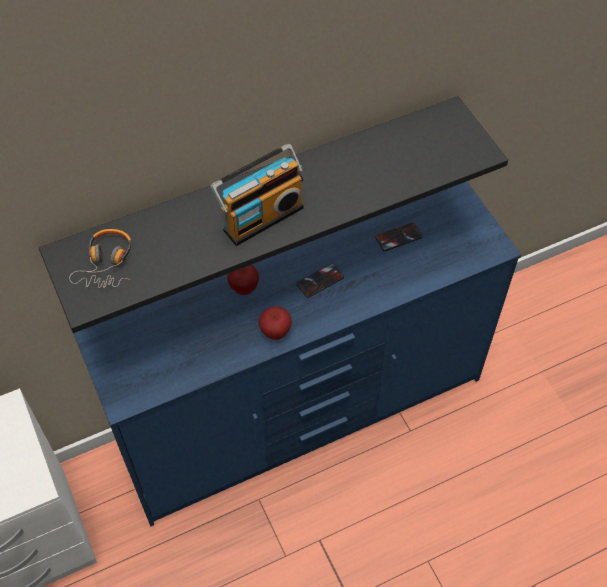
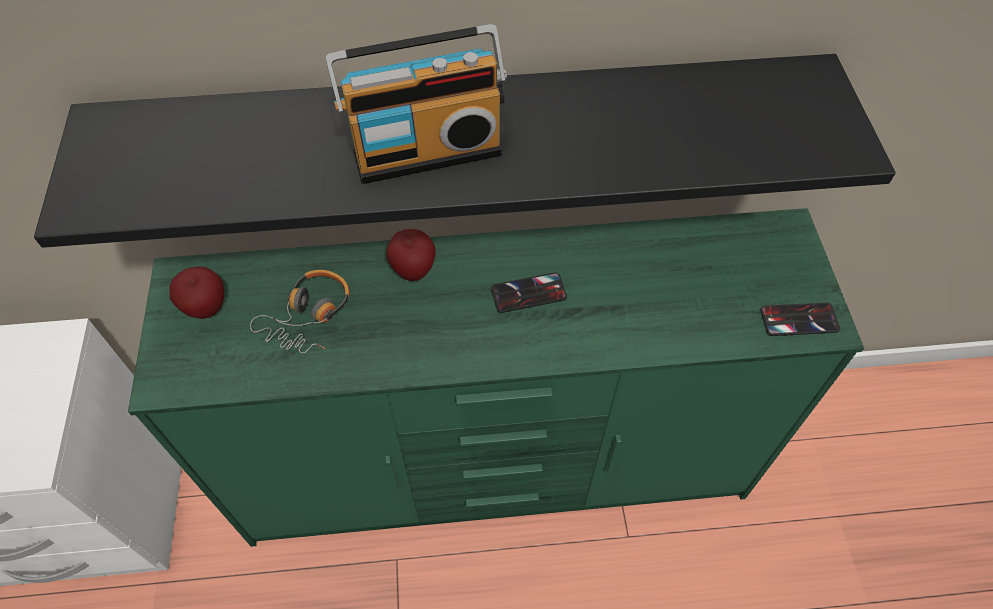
camera: 20 degrees right, 0 degrees up
headphones [69,229,131,288] -> headphones moved to [250,270,350,354]
blue dresser [73,181,521,526] -> green dresser [128,208,864,547]
apple [258,306,292,340] -> apple moved to [170,267,224,319]
phone [375,222,423,251] -> phone moved to [760,303,840,336]

